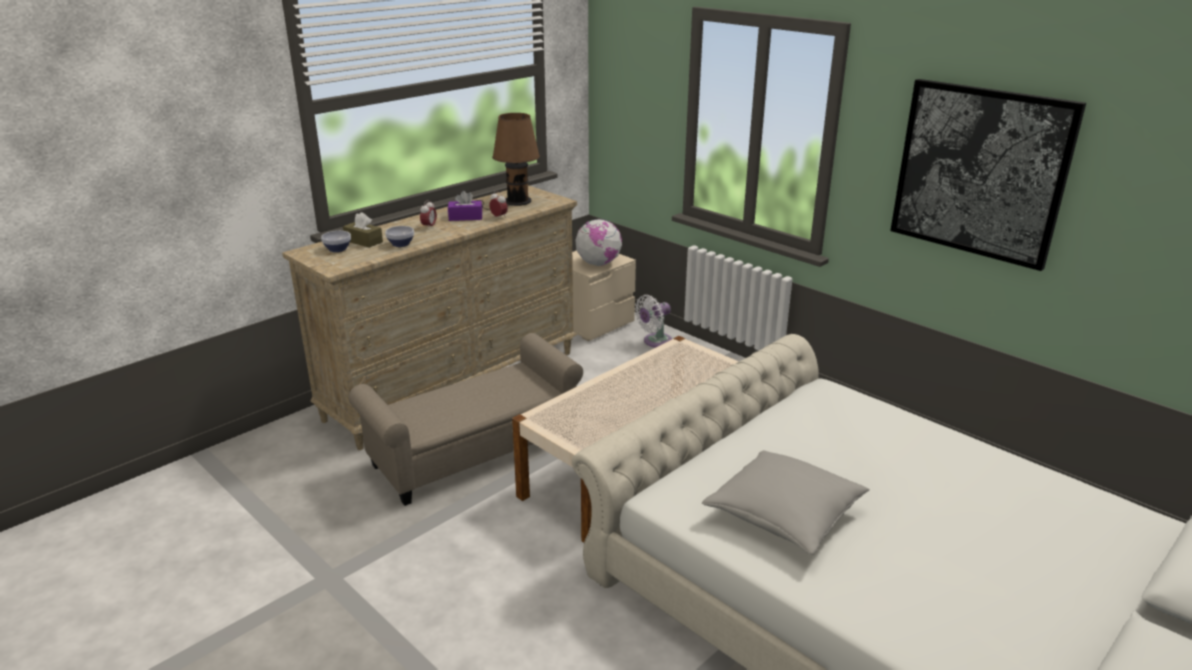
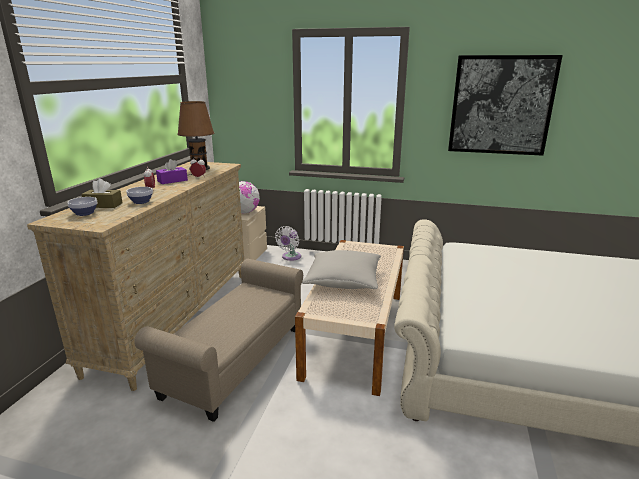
camera: 30 degrees left, 5 degrees down
grey pillow [702,450,870,555] -> grey pillow moved to [302,250,381,289]

